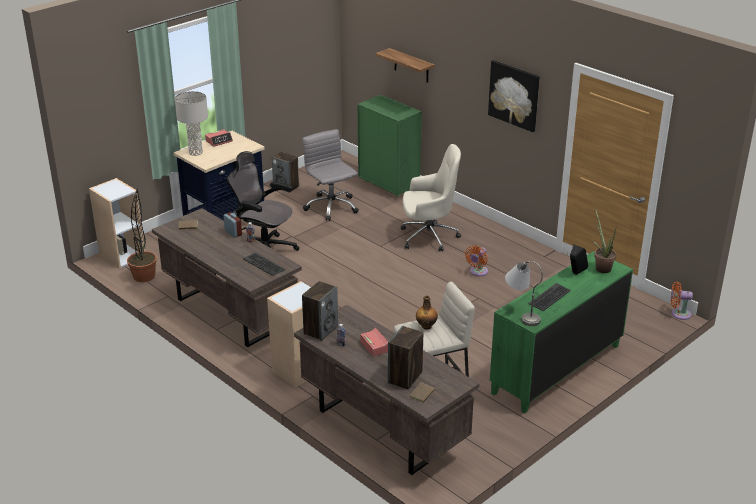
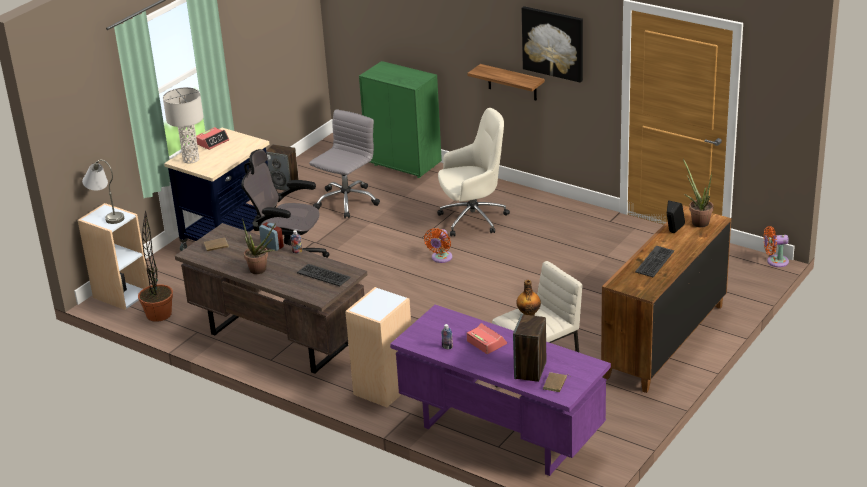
camera: 10 degrees left, 0 degrees up
brown desk [294,305,480,475] -> purple desk [390,305,611,476]
grey office chair [302,129,359,221] -> grey office chair turned 75 degrees clockwise [309,109,380,218]
speaker [302,281,338,341] -> none
shelf [375,48,434,83] -> shelf moved to [467,64,545,100]
orange fan [465,245,488,276] -> orange fan moved to [424,228,452,263]
green dresser [490,251,633,414] -> brown dresser [601,205,731,393]
grey table lamp [505,261,543,326] -> grey table lamp moved to [82,160,124,224]
none -> potted plant [242,218,276,274]

